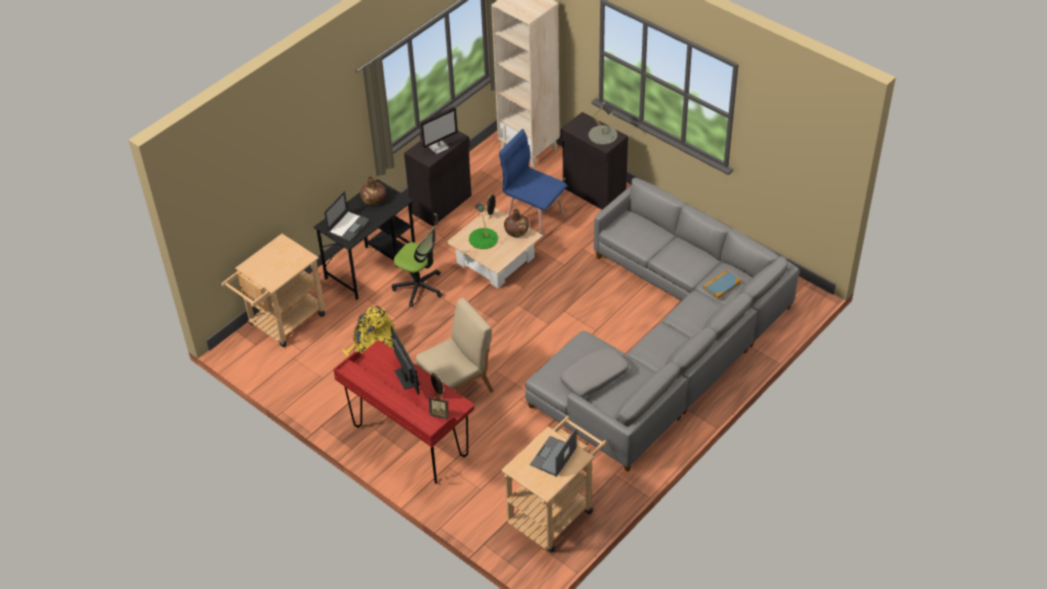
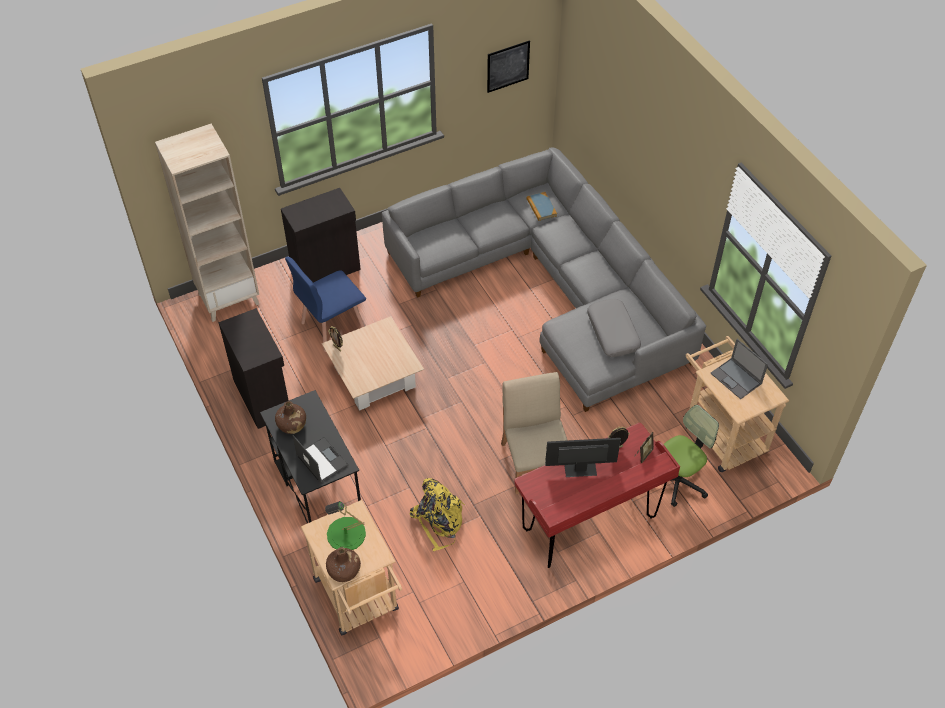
camera: 70 degrees left, 5 degrees up
office chair [392,227,443,307] -> office chair moved to [664,405,719,507]
monitor [419,106,458,154] -> none
green table lamp [469,203,498,249] -> green table lamp moved to [325,501,366,550]
brown bottle [504,209,529,237] -> brown bottle moved to [326,547,361,582]
grey table lamp [589,102,617,145] -> none
none -> picture [487,40,530,93]

